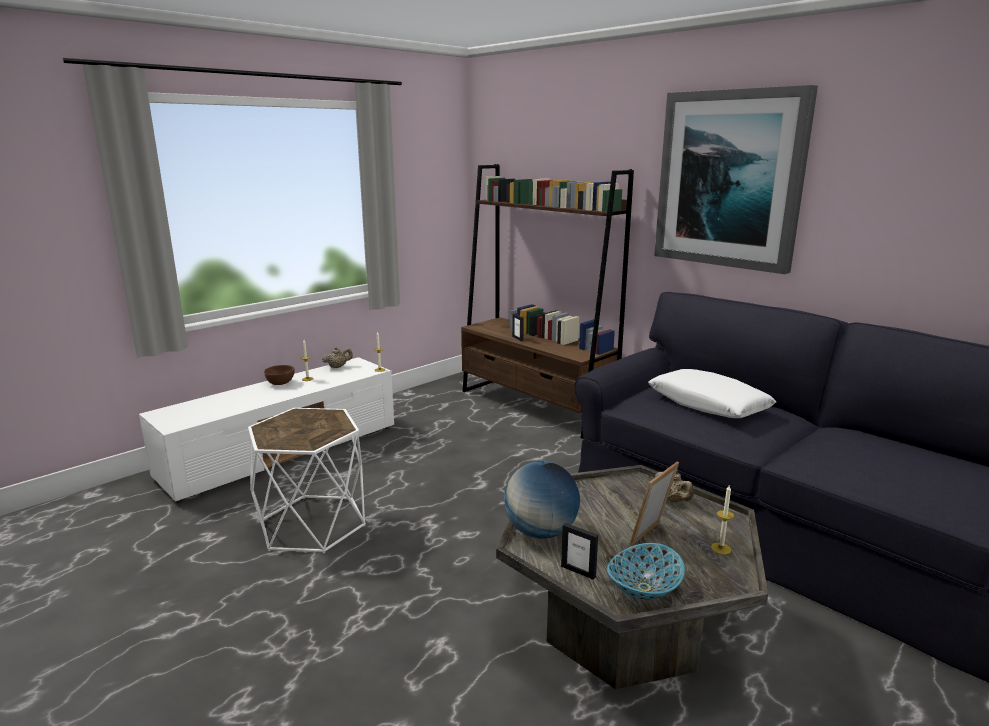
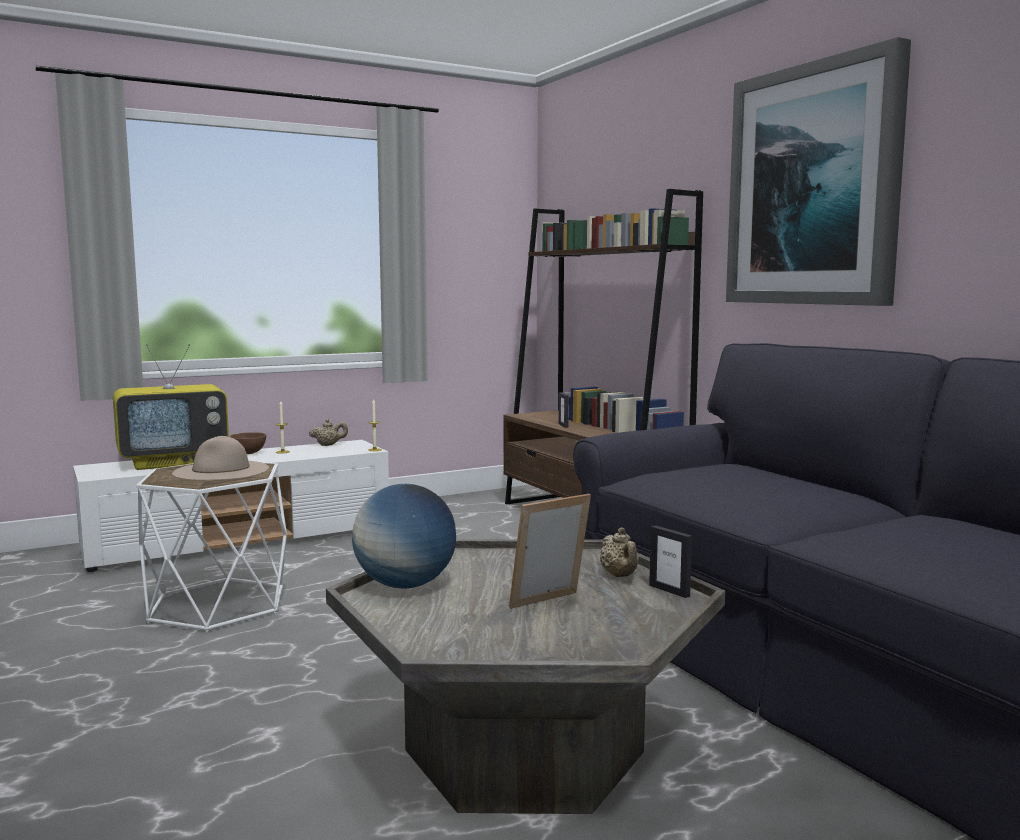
camera: 15 degrees right, 10 degrees down
picture frame [561,523,598,580] -> picture frame moved to [649,525,692,598]
bowl [607,543,685,600] -> none
white pillow [649,369,776,418] -> none
candle [711,484,734,555] -> none
none -> television [113,344,229,470]
none -> beige hat [172,436,269,480]

